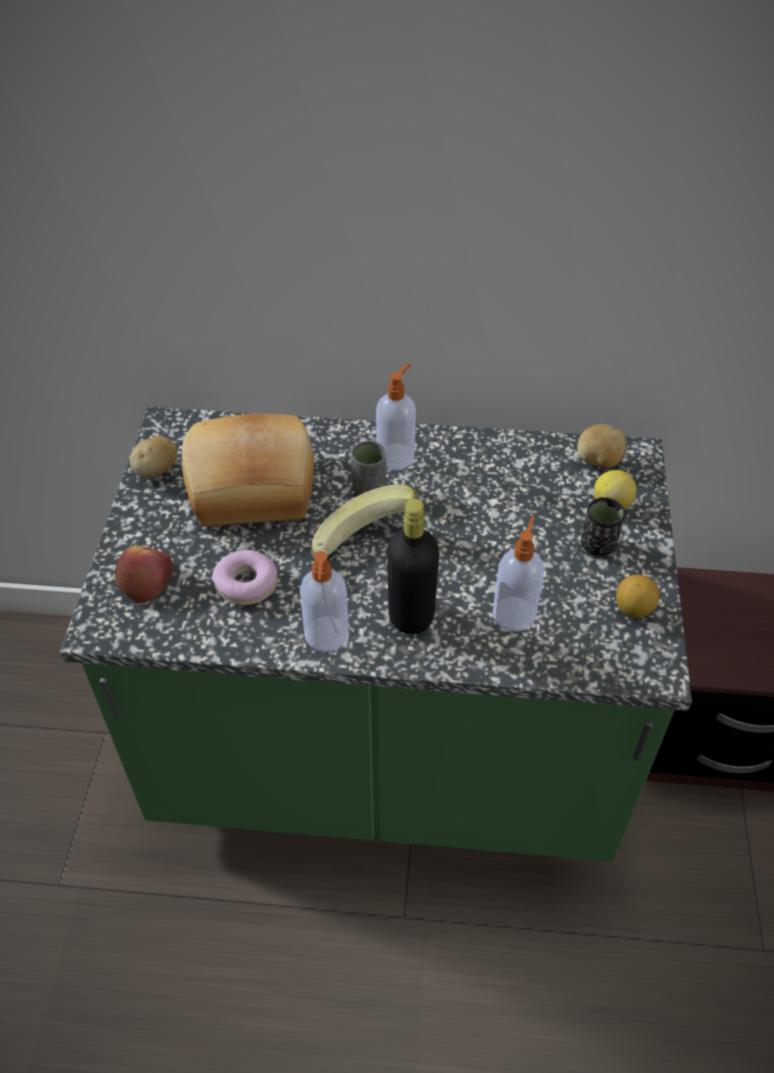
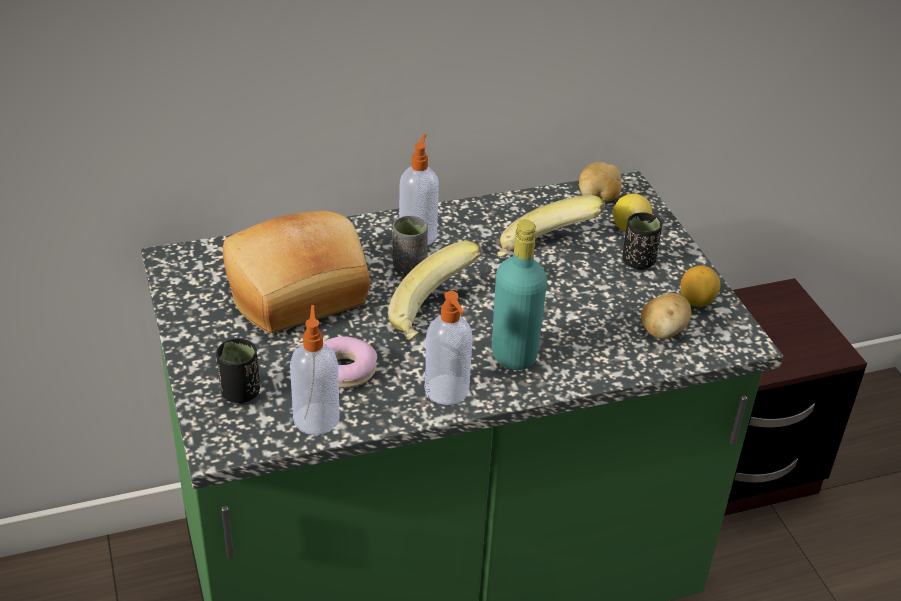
camera: 25 degrees left, 10 degrees down
apple [115,545,173,603] -> black cup [216,338,260,403]
potato [129,437,177,478] -> potato moved to [641,293,691,339]
black bottle [387,499,439,634] -> turquoise bottle [492,220,547,370]
soap dispenser [493,516,544,631] -> soap dispenser moved to [290,305,340,435]
none -> banana [497,195,606,257]

